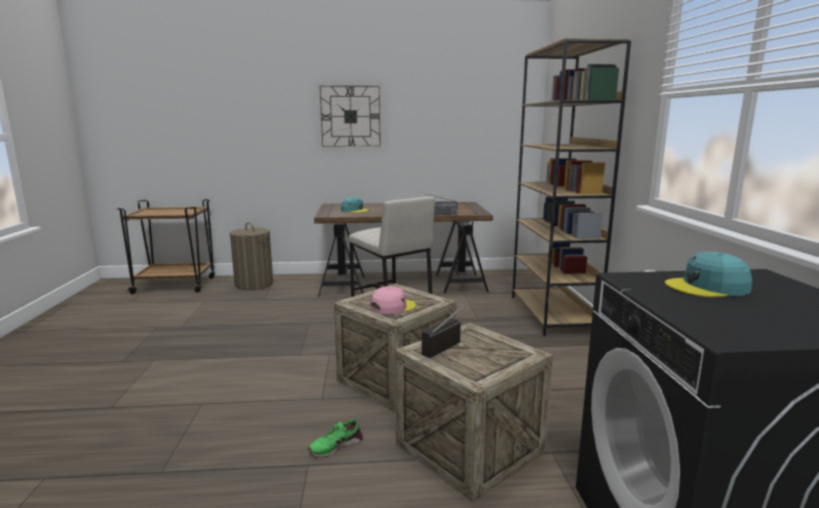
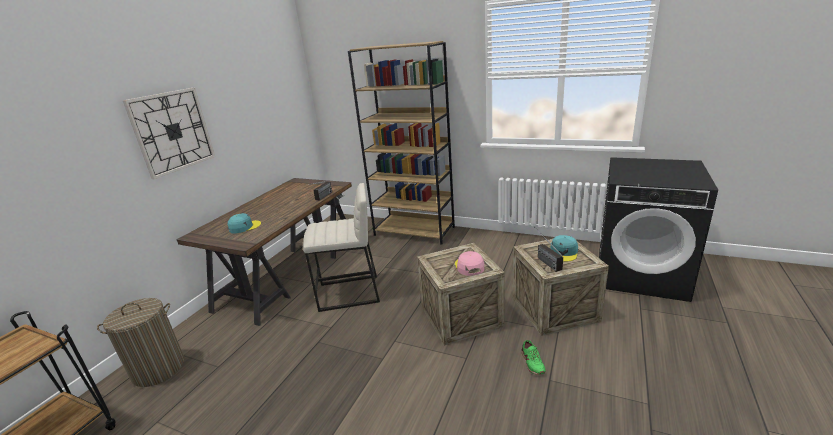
camera: 60 degrees left, 10 degrees up
turquoise cap [665,252,752,297] -> turquoise cap moved to [550,235,578,262]

